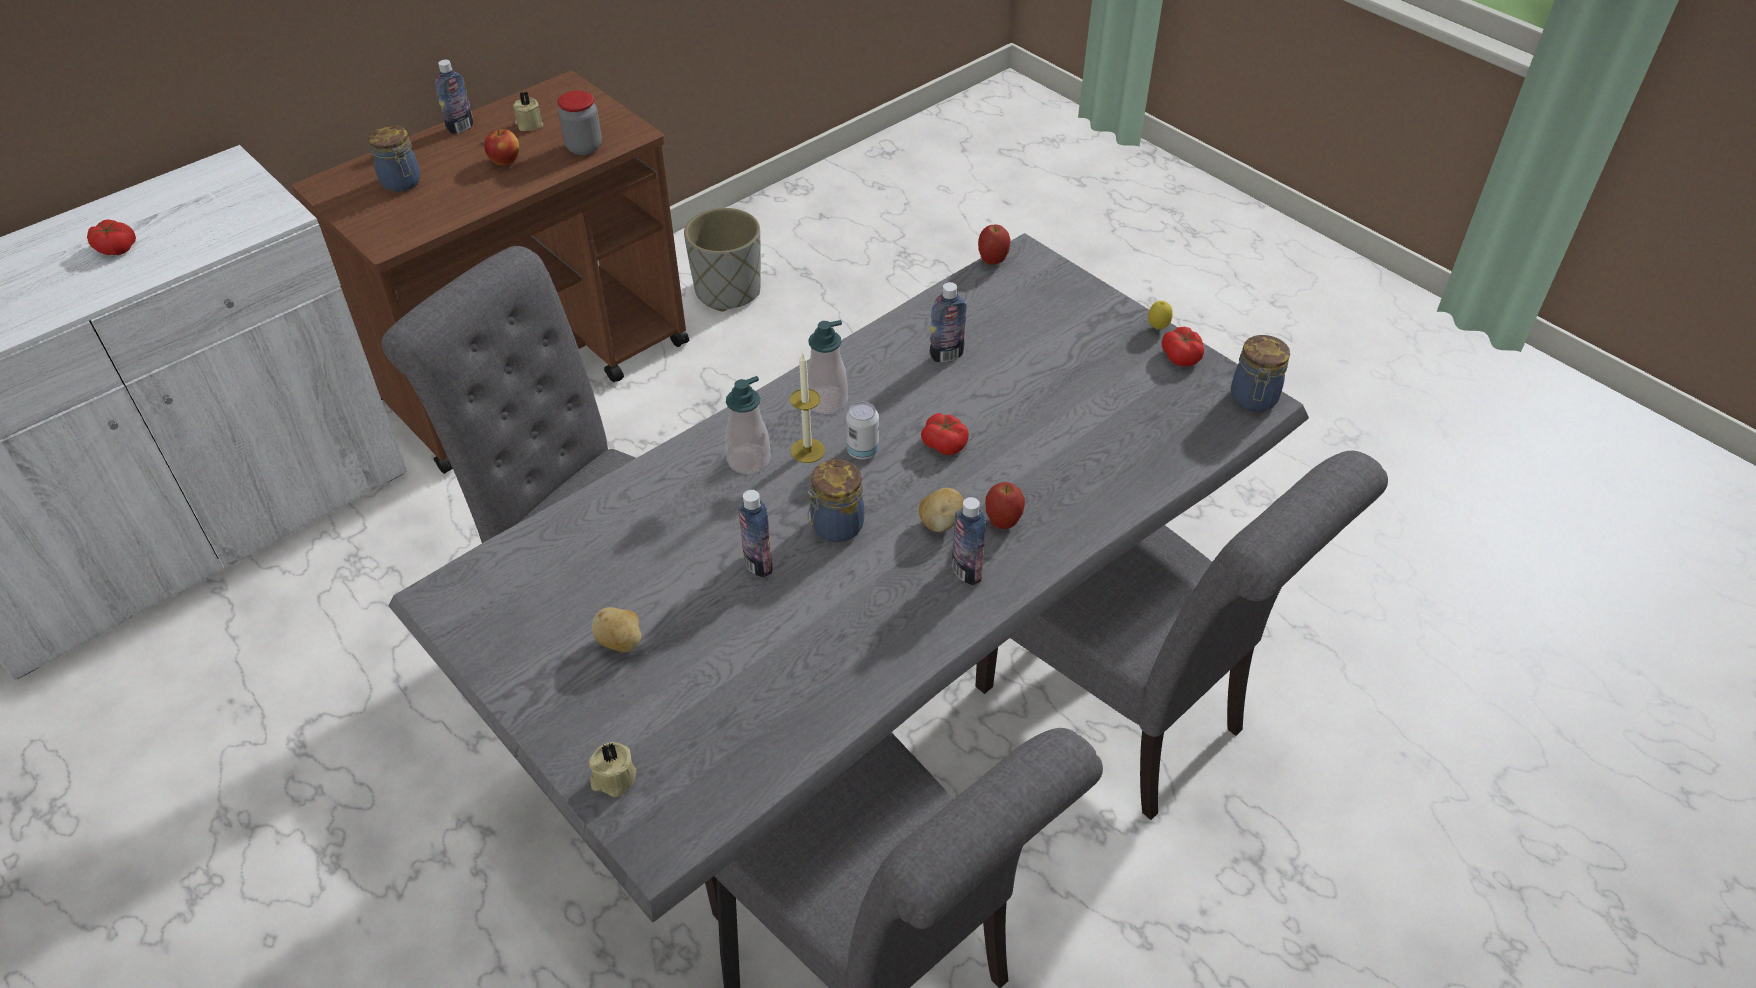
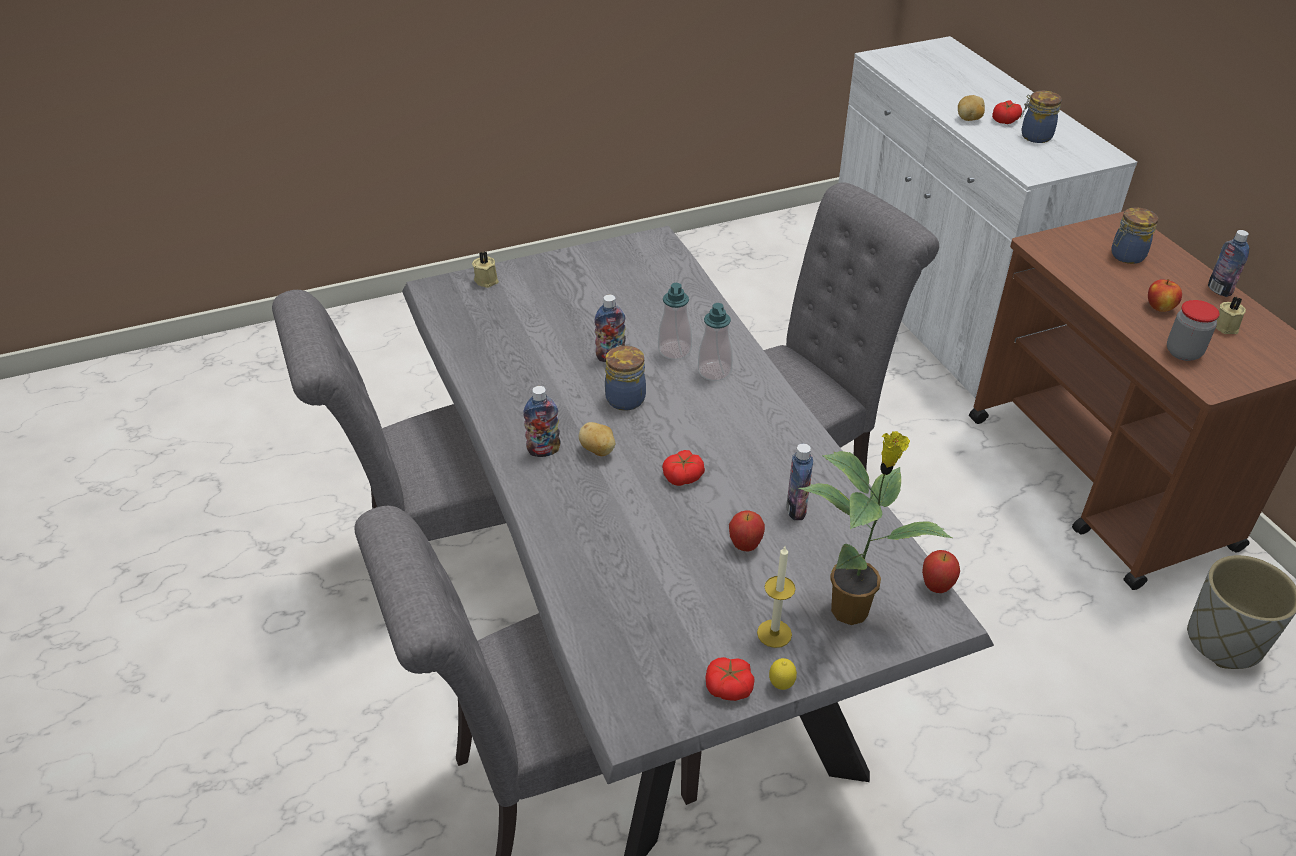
camera: 110 degrees right, 5 degrees down
potato [592,607,642,653] -> potato moved to [958,95,985,121]
candle [790,352,825,463] -> candle moved to [757,546,796,648]
soap dispenser [807,320,848,414] -> soap dispenser moved to [658,283,692,360]
can [846,402,879,459] -> none
apple [986,482,1025,529] -> apple moved to [729,511,765,551]
jar [1231,335,1290,412] -> jar moved to [1020,91,1062,143]
none -> potted plant [798,431,952,625]

